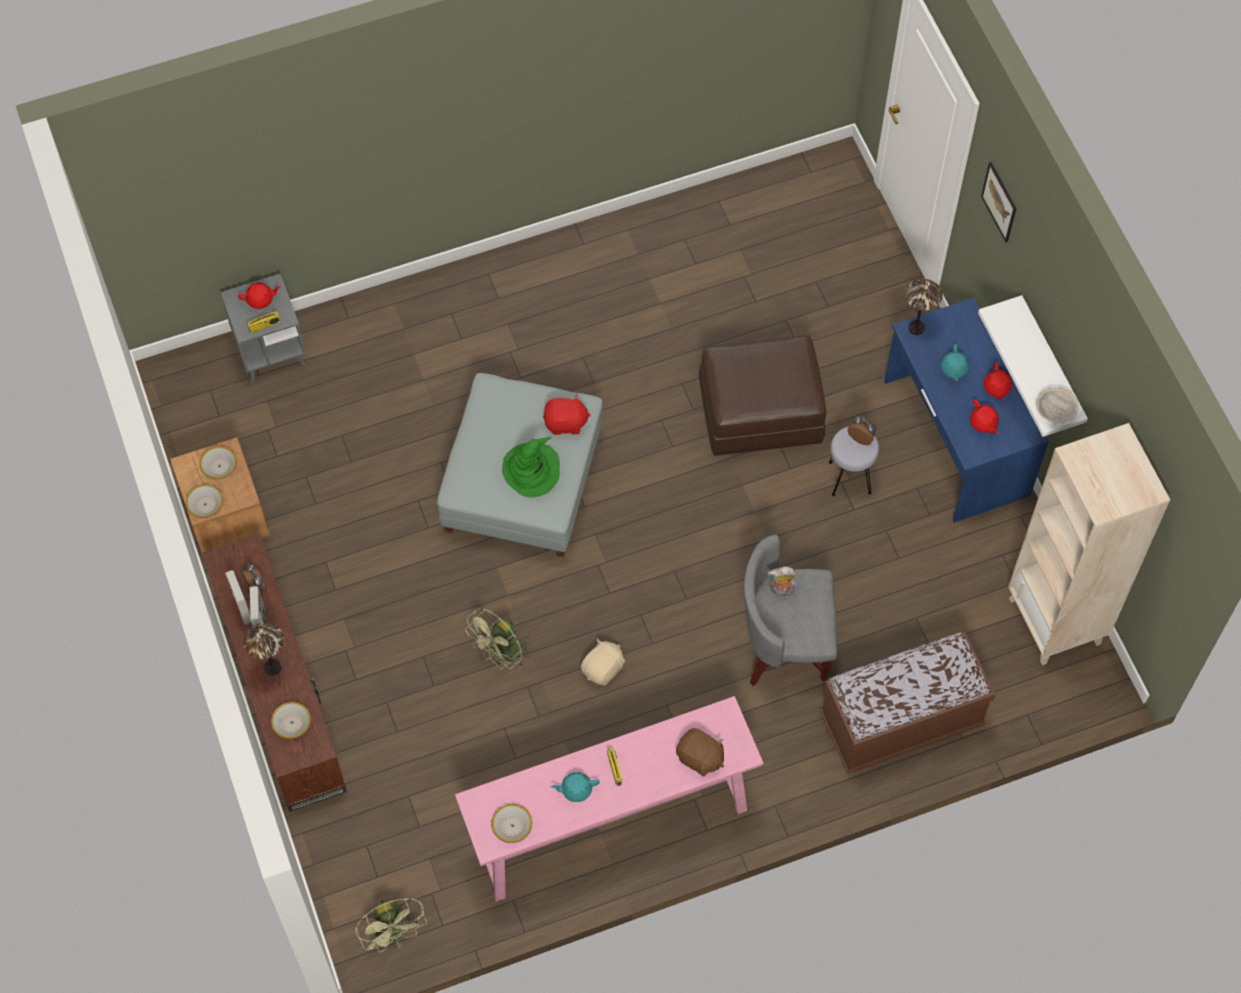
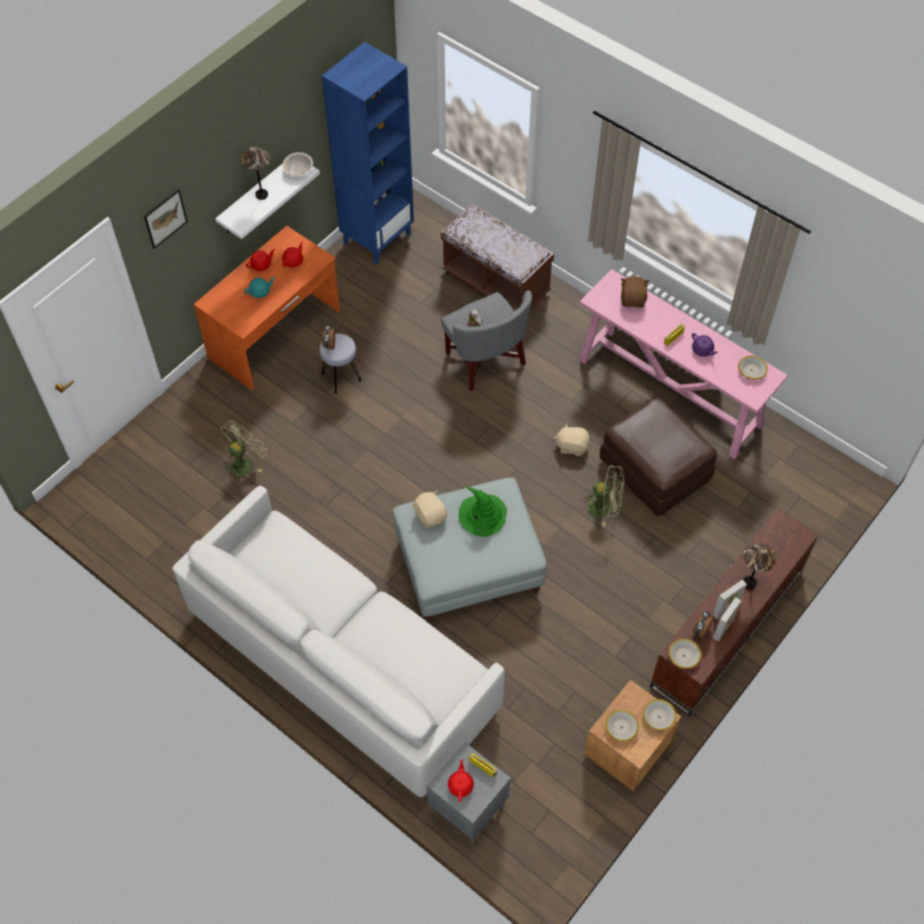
camera: 120 degrees left, 5 degrees down
red teapot [238,282,281,309] -> red teapot turned 45 degrees clockwise [448,759,474,802]
bowl [271,702,311,739] -> bowl moved to [669,638,702,669]
green fan [355,898,427,952] -> green fan moved to [221,420,267,477]
red plush toy [543,395,591,435] -> beige plush toy [412,491,447,528]
turquoise teapot [550,772,600,802] -> purple teapot [692,333,718,357]
brown ottoman [699,335,826,456] -> brown ottoman moved to [600,396,717,517]
blue desk [884,298,1049,523] -> orange desk [194,226,340,390]
table lamp [905,279,943,335] -> table lamp moved to [240,146,270,200]
beige bookcase [1008,423,1170,665] -> blue bookcase [322,42,414,265]
none -> white sofa [172,486,505,797]

